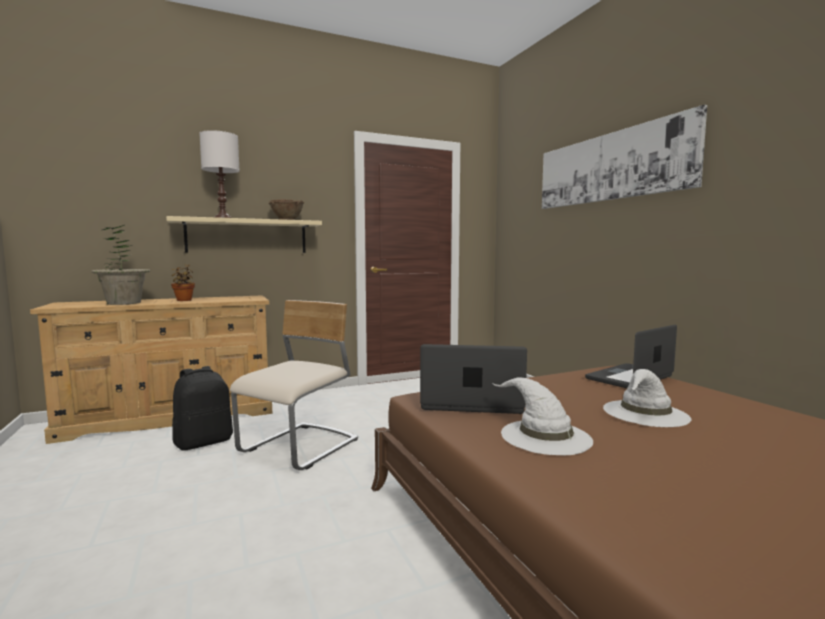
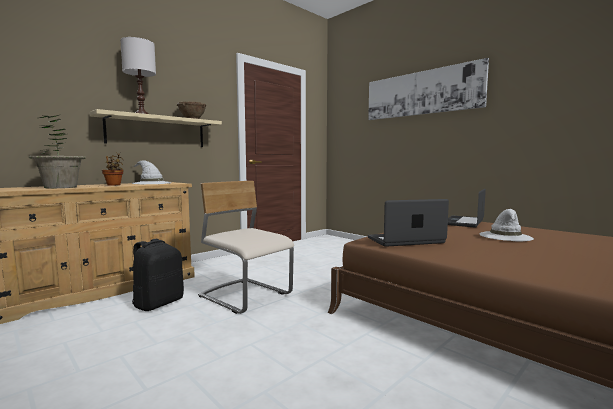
camera: 20 degrees left, 0 degrees up
beige chair [230,300,358,470] -> beige chair turned 60 degrees counterclockwise [198,181,294,314]
white hat [492,377,593,455] -> white hat moved to [132,160,172,184]

